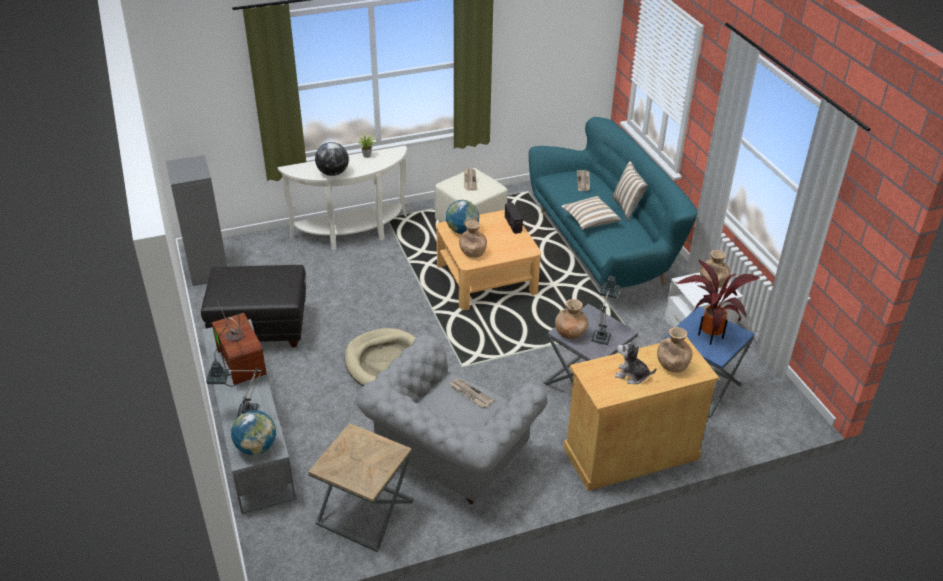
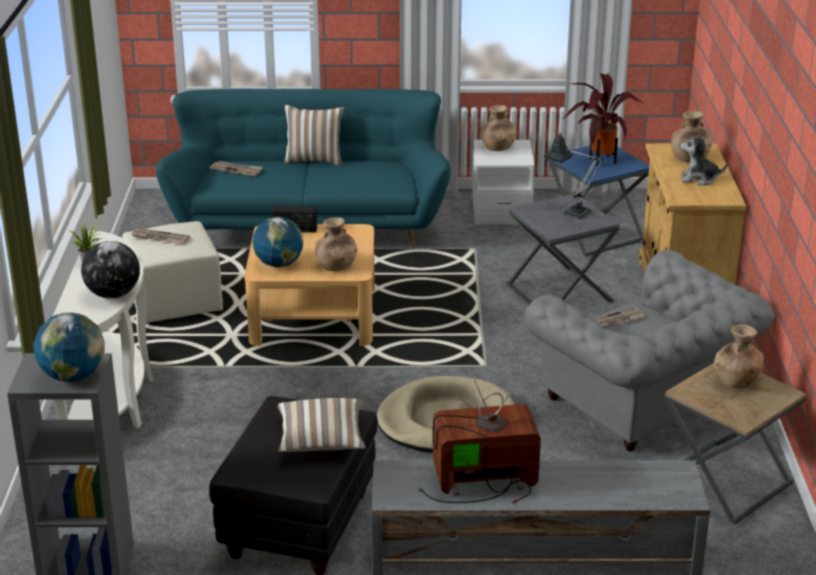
camera: 70 degrees left, 10 degrees down
table lamp [206,361,262,417] -> none
globe [231,411,276,455] -> globe moved to [34,313,105,382]
brown vase [555,299,589,339] -> brown vase moved to [714,324,764,389]
pillow [561,196,621,230] -> pillow moved to [278,398,366,452]
plush toy [615,338,656,384] -> plush toy turned 60 degrees clockwise [680,133,727,185]

